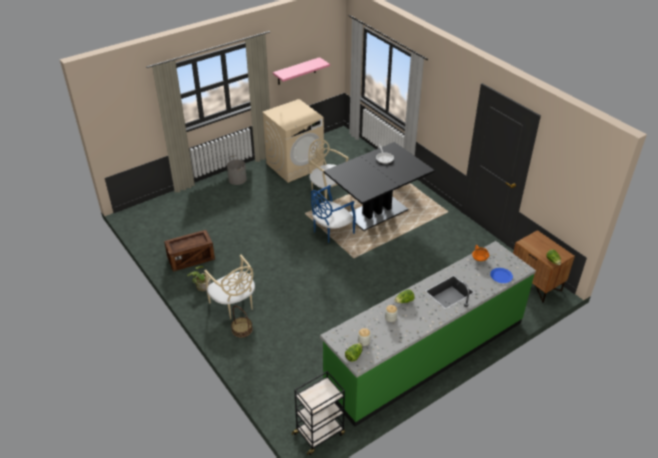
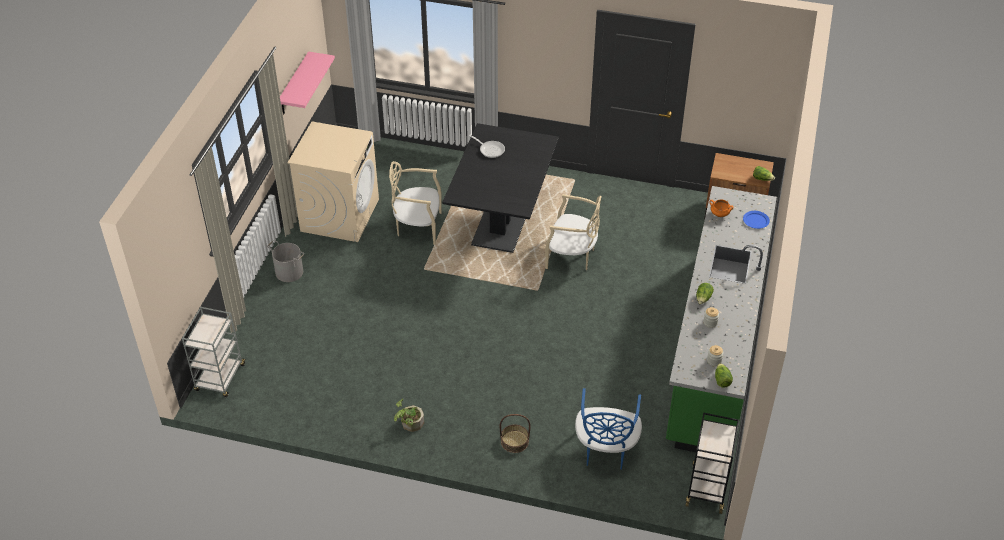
camera: 40 degrees left, 5 degrees up
crate [164,230,215,272] -> none
beige chair [204,255,255,319] -> beige chair moved to [545,194,602,270]
blue chair [311,185,356,243] -> blue chair moved to [575,388,642,470]
none -> grey cart [182,307,246,397]

